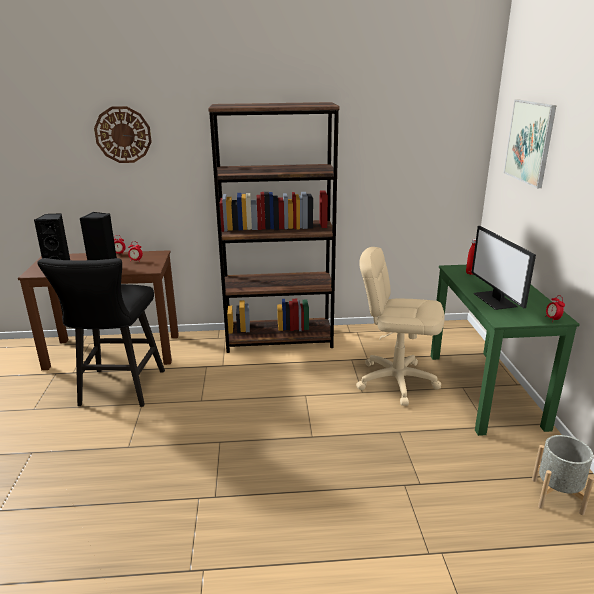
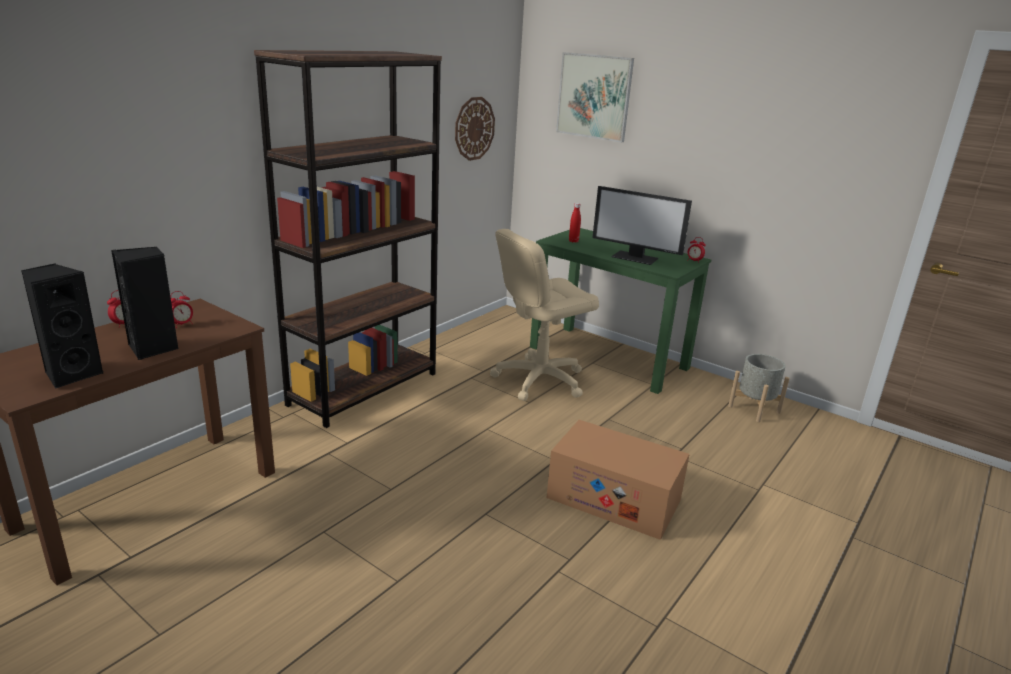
camera: 50 degrees left, 0 degrees up
black stool [37,258,165,407] -> none
wall clock [94,106,152,163] -> wall clock moved to [455,97,495,161]
none -> cardboard box [547,420,690,540]

